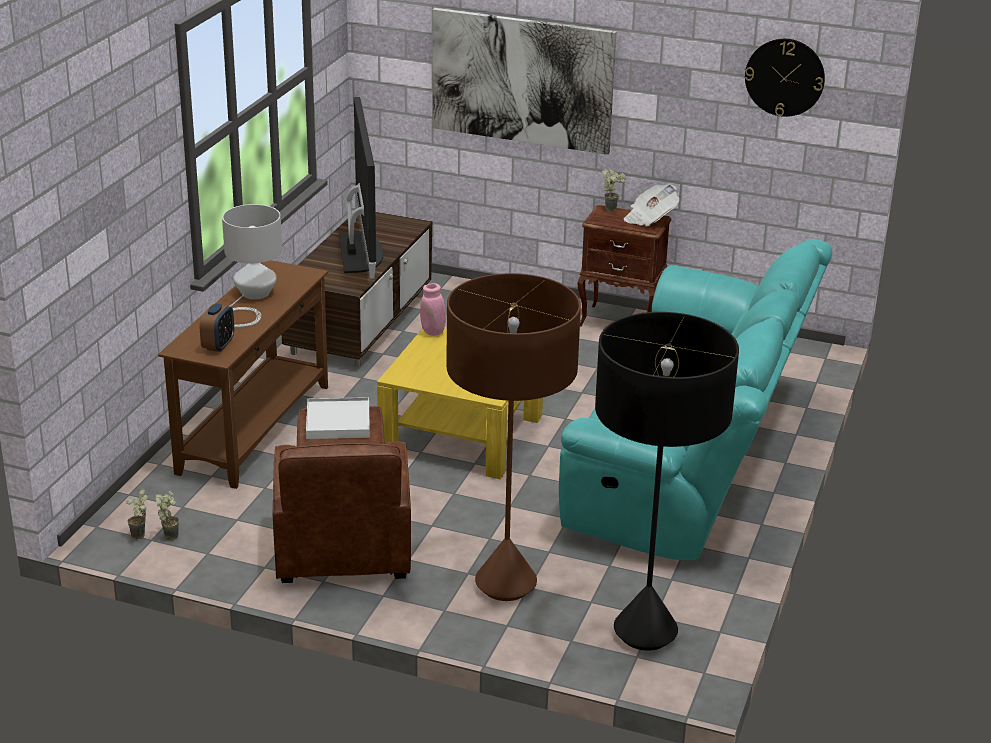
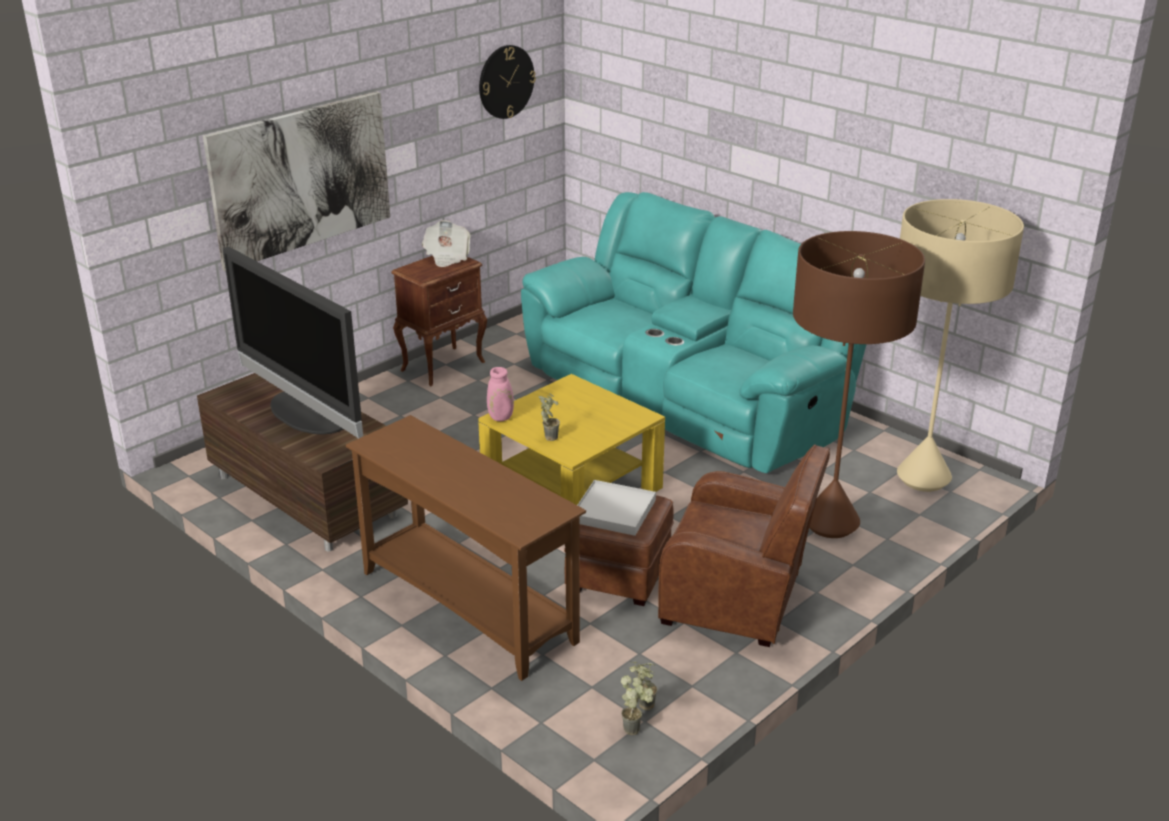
camera: 65 degrees left, 0 degrees up
alarm clock [200,303,234,352] -> none
white table lamp [222,204,282,327] -> none
television [339,97,383,279] -> television turned 150 degrees counterclockwise [222,247,363,439]
black floor lamp [595,312,739,651] -> beige floor lamp [897,199,1024,492]
potted plant [602,169,625,211] -> potted plant moved to [538,394,560,441]

